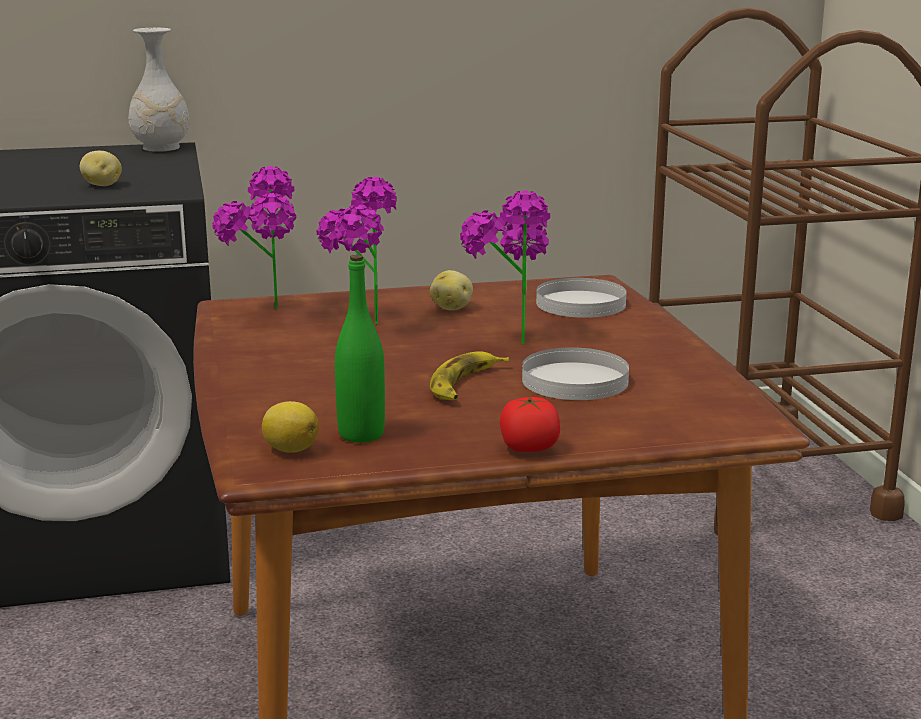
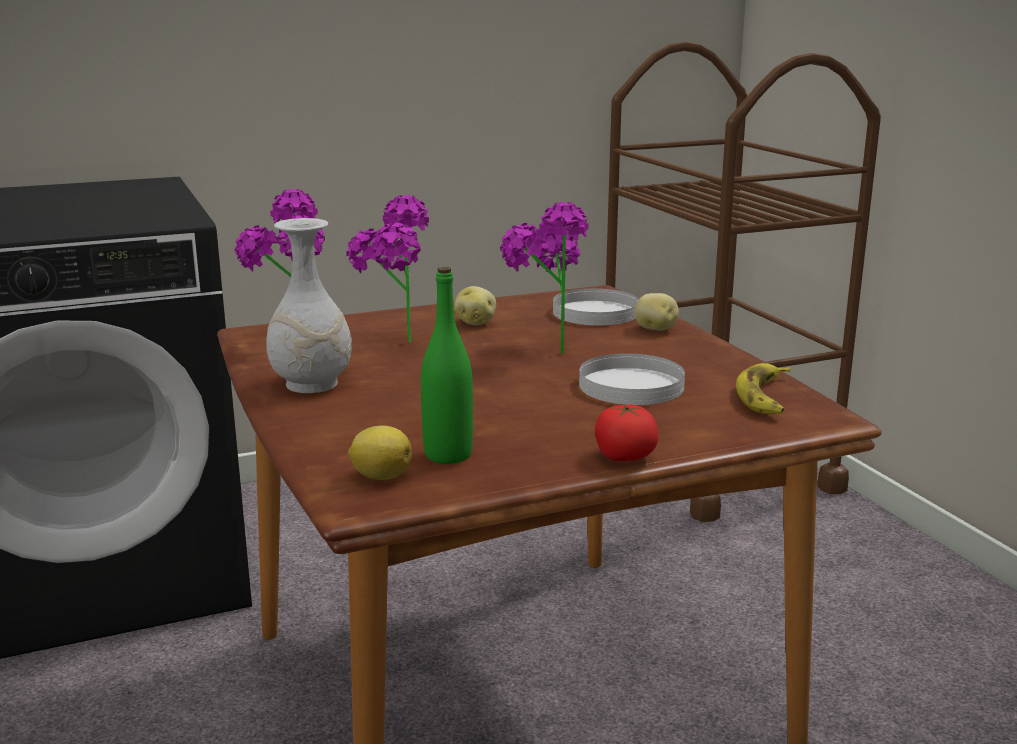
camera: 10 degrees left, 0 degrees up
potato [80,151,122,186] -> potato moved to [635,293,679,331]
white vase [128,28,189,152] -> white vase moved to [266,218,352,393]
banana [430,351,509,400] -> banana moved to [736,363,791,414]

